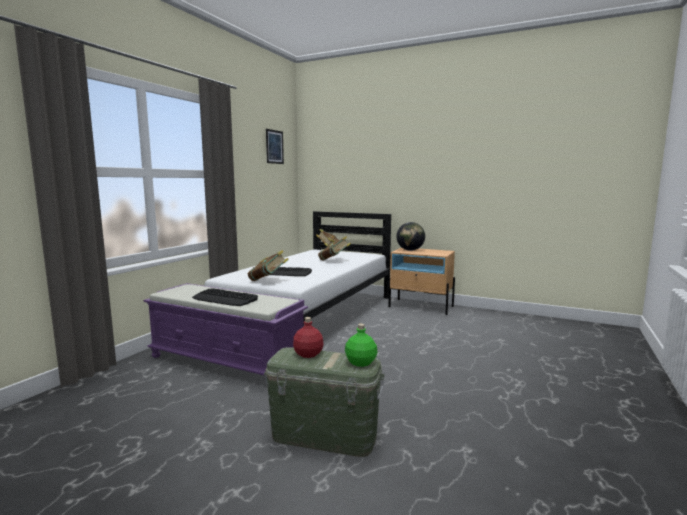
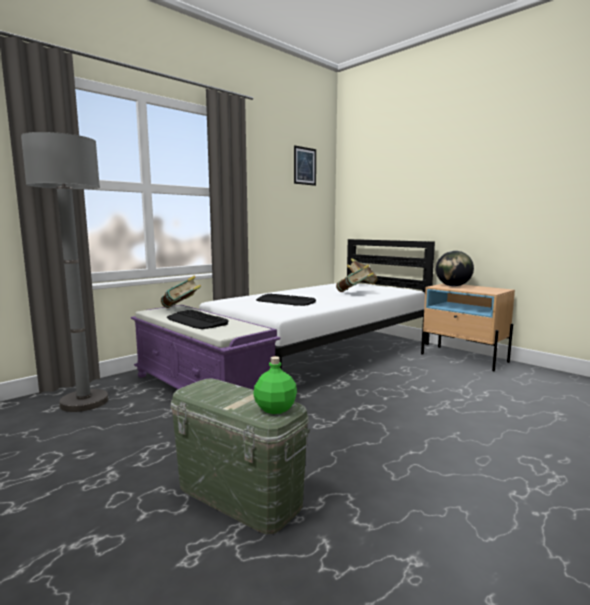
camera: 20 degrees right, 0 degrees up
book [248,250,289,281] -> book moved to [161,276,201,308]
red bottle [293,317,324,358] -> none
none -> grey floor lamp [21,132,108,412]

